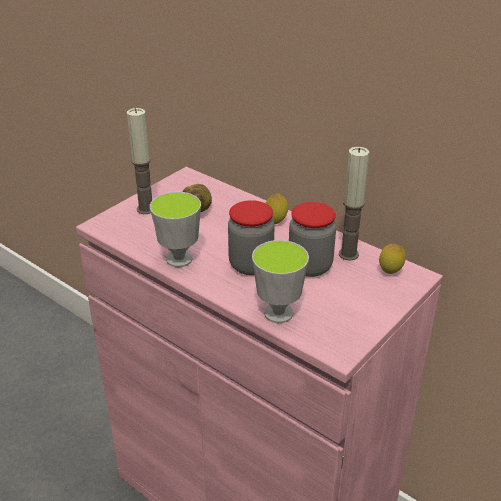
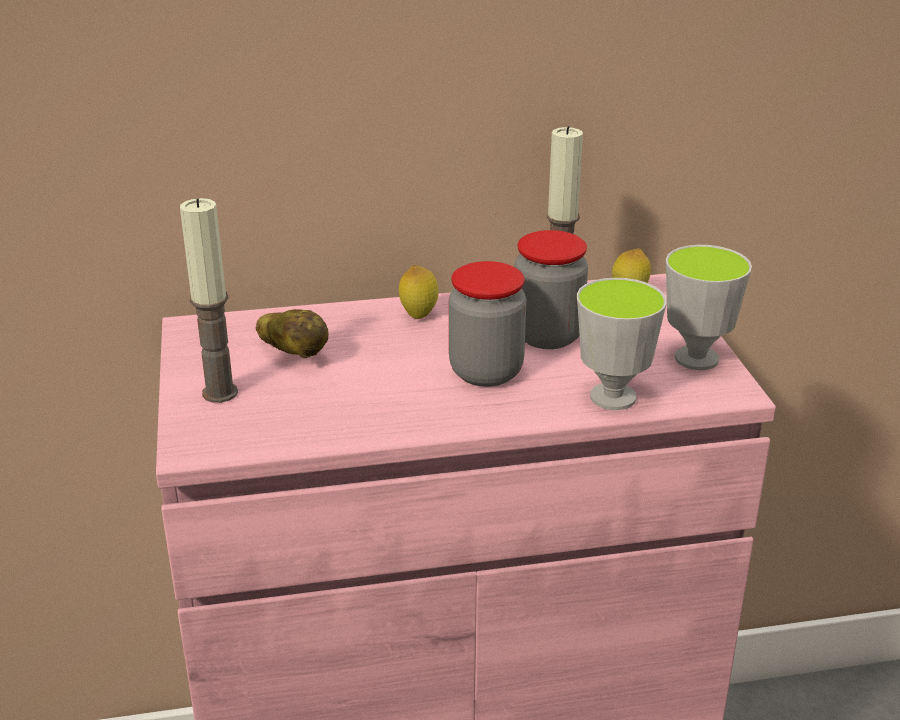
camera: 50 degrees left, 5 degrees down
cup [150,192,201,267] -> cup moved to [666,245,752,370]

